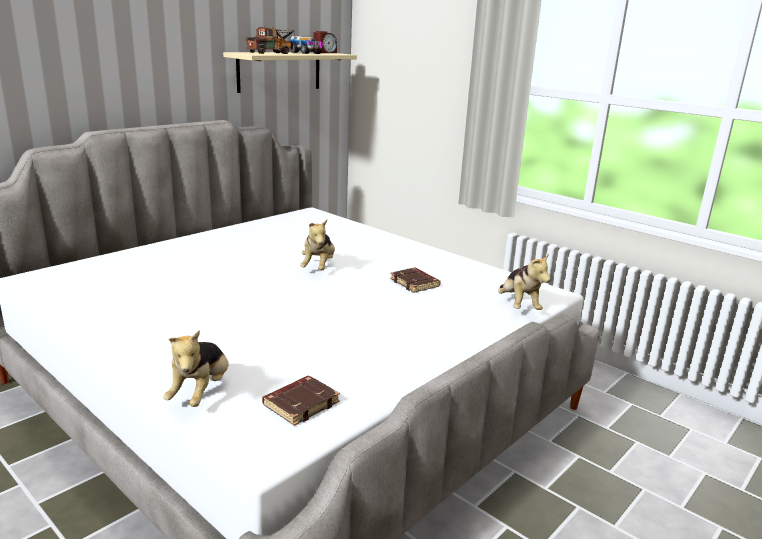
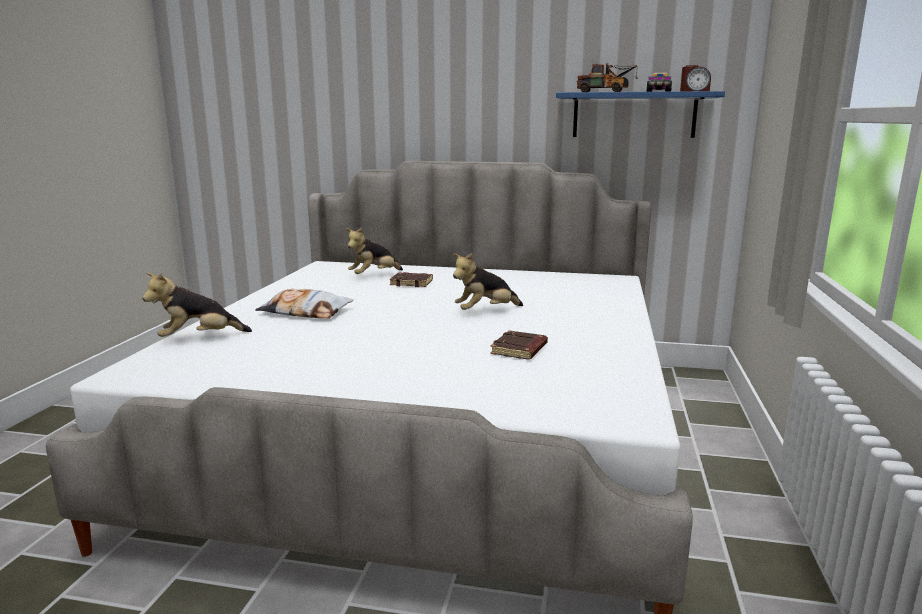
camera: 60 degrees right, 5 degrees down
beige shelf [223,52,357,93] -> blue shelf [556,91,725,138]
brown book [262,376,340,426] -> brown book moved to [390,272,433,287]
plush toy [498,254,551,310] -> plush toy moved to [346,227,403,274]
none -> pillow [255,289,353,318]

